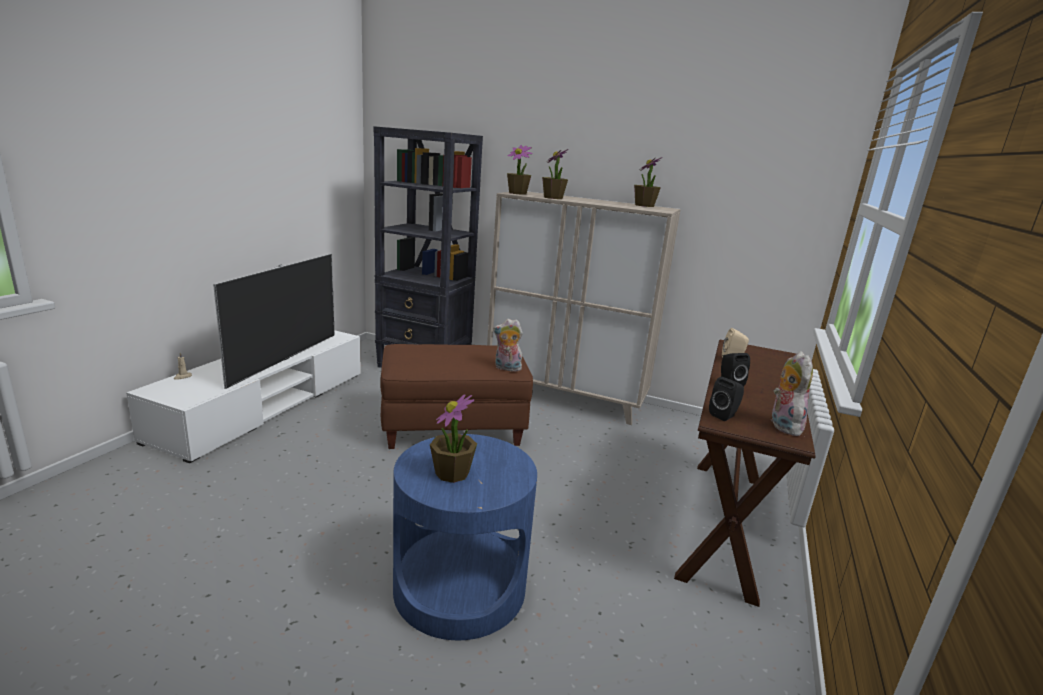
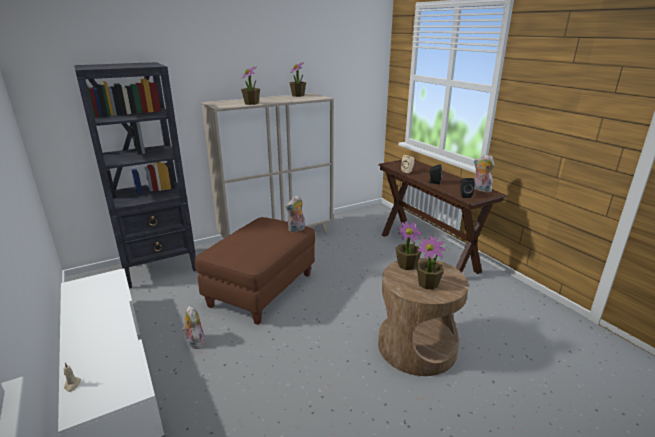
camera: 50 degrees left, 5 degrees up
television [213,254,335,389] -> none
blue side table [393,434,537,640] -> brown side table [378,258,469,376]
potted plant [507,145,533,195] -> potted plant moved to [396,221,423,270]
none -> plush toy [182,305,205,349]

